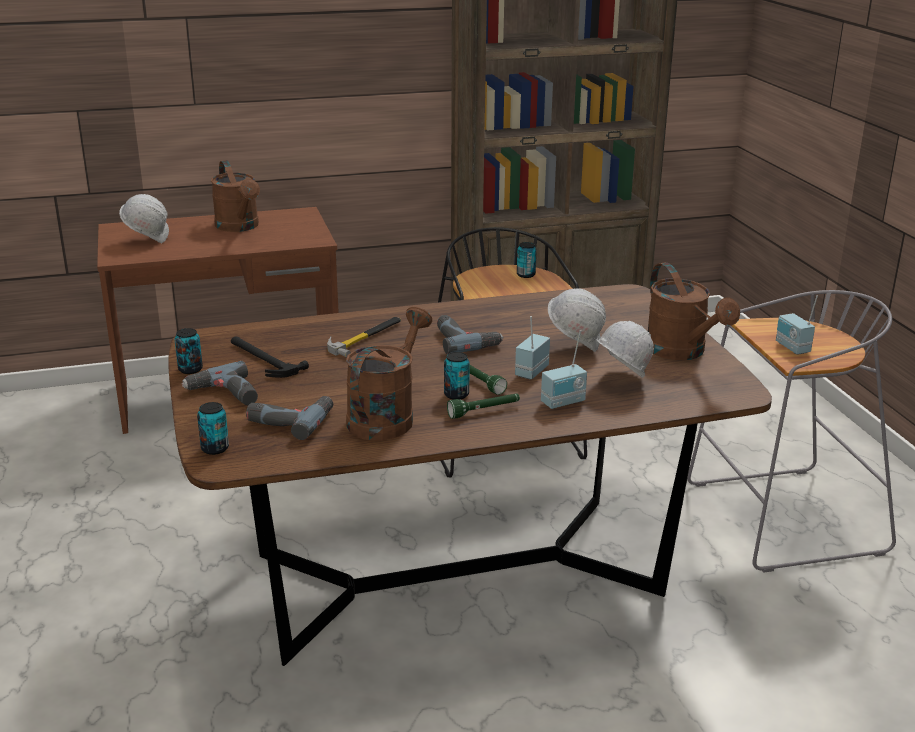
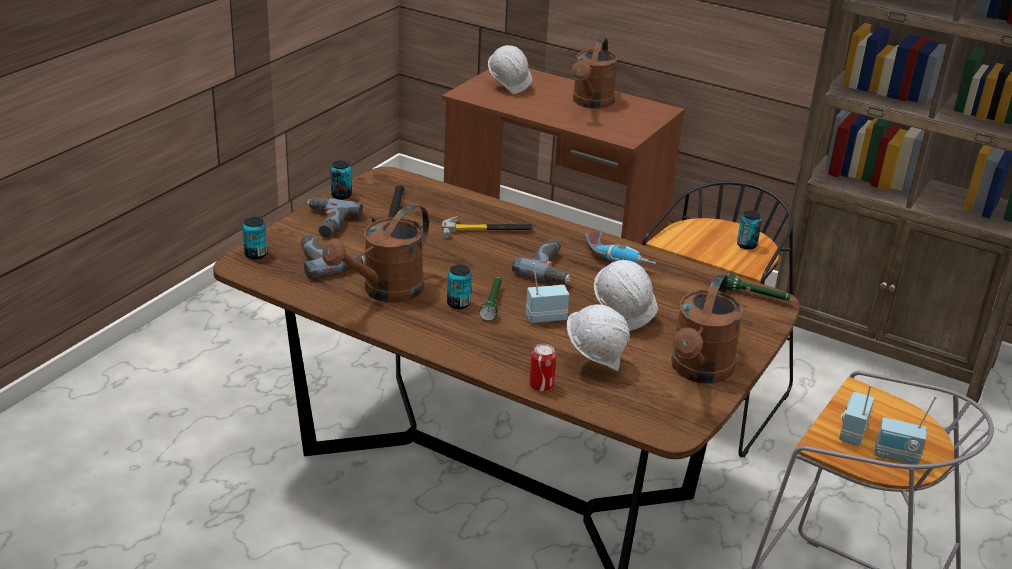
camera: 45 degrees right, 5 degrees up
brown watering can [346,307,432,440] -> brown watering can turned 150 degrees clockwise [322,203,429,302]
green flashlight [447,394,520,419] -> green flashlight moved to [727,273,791,301]
radio [541,330,587,409] -> radio moved to [875,396,937,464]
none -> can [529,344,556,391]
none -> power drill [585,232,656,265]

